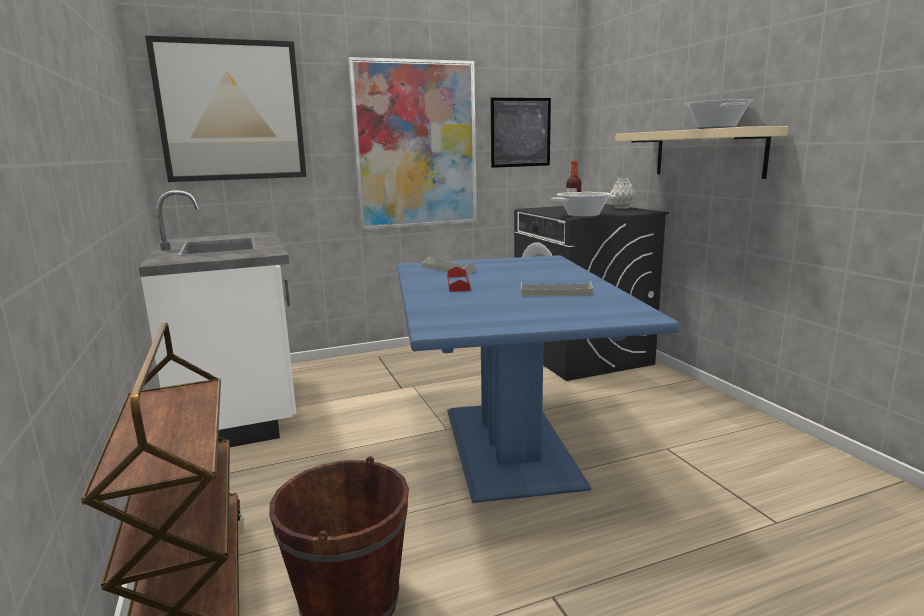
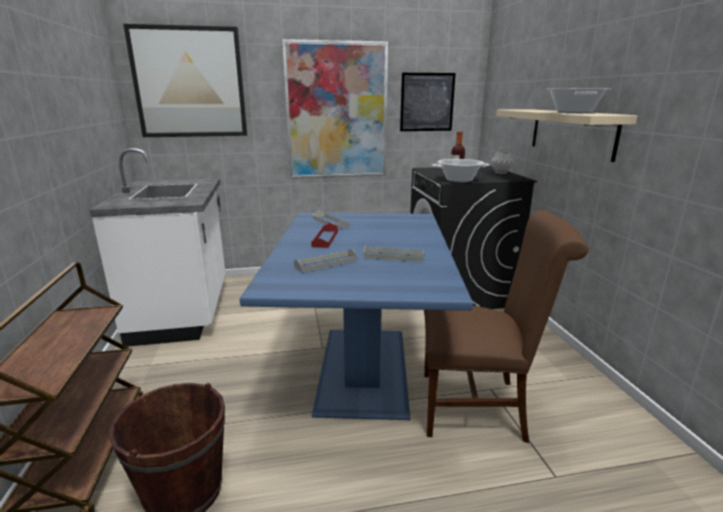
camera: 10 degrees right, 5 degrees up
none -> grey tray [294,249,357,273]
none -> brown chair [424,210,589,443]

